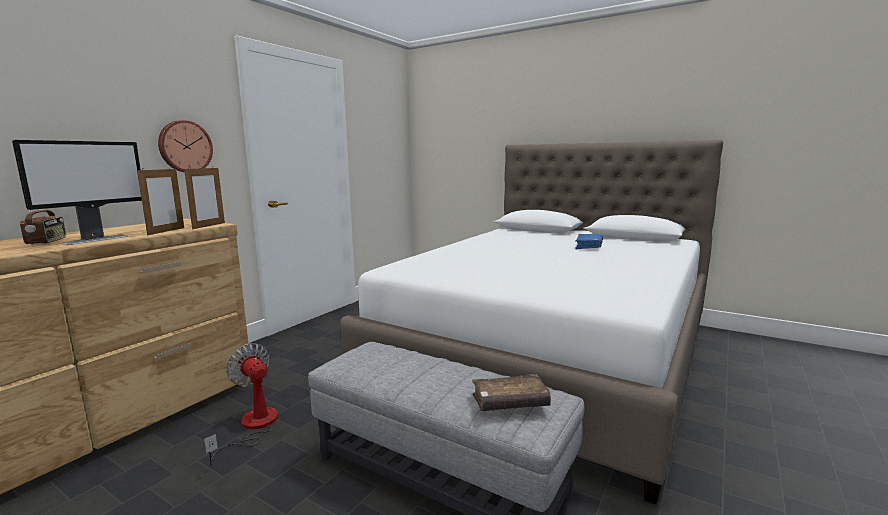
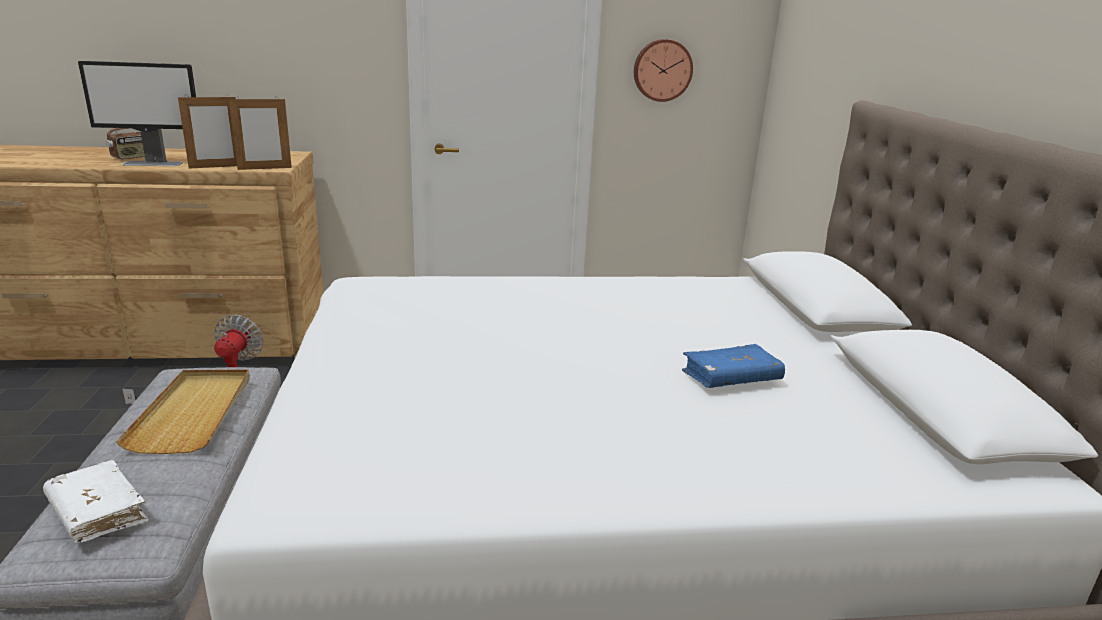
camera: 50 degrees right, 10 degrees up
wall clock [158,120,213,172] -> wall clock moved to [634,39,693,102]
brown book [472,374,551,411] -> white book [43,460,149,543]
none -> beige tray [116,369,250,454]

